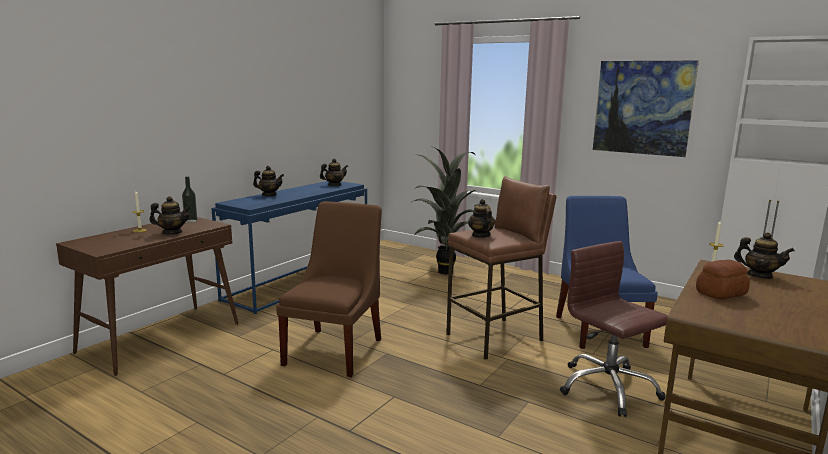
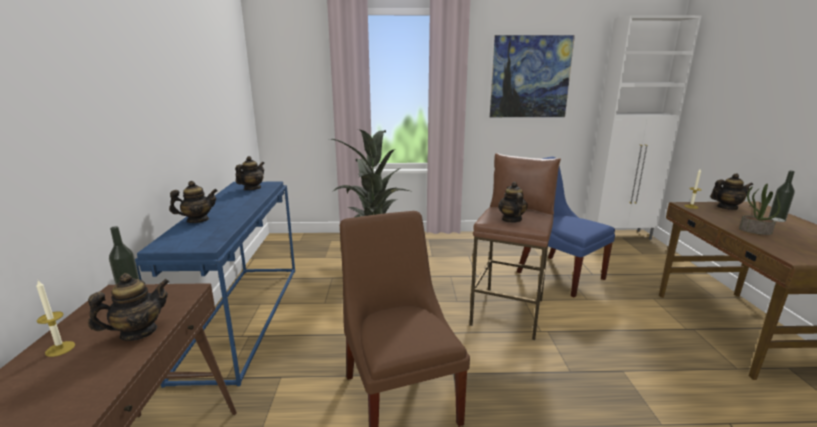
camera: 35 degrees left, 5 degrees up
teapot [468,199,495,238] -> teapot turned 45 degrees clockwise [498,182,528,223]
brown office chair [560,241,668,417] -> none
bread [696,260,750,299] -> potted plant [739,184,780,235]
none -> bottle [769,171,795,222]

